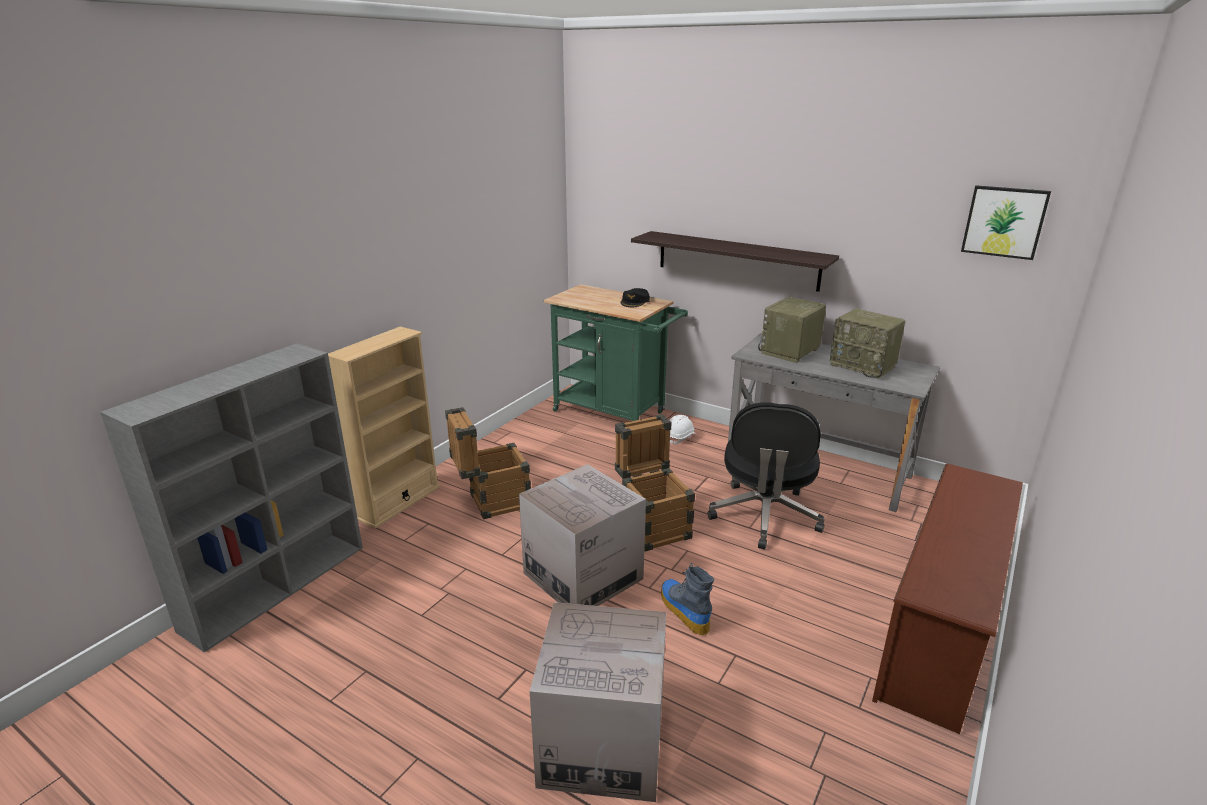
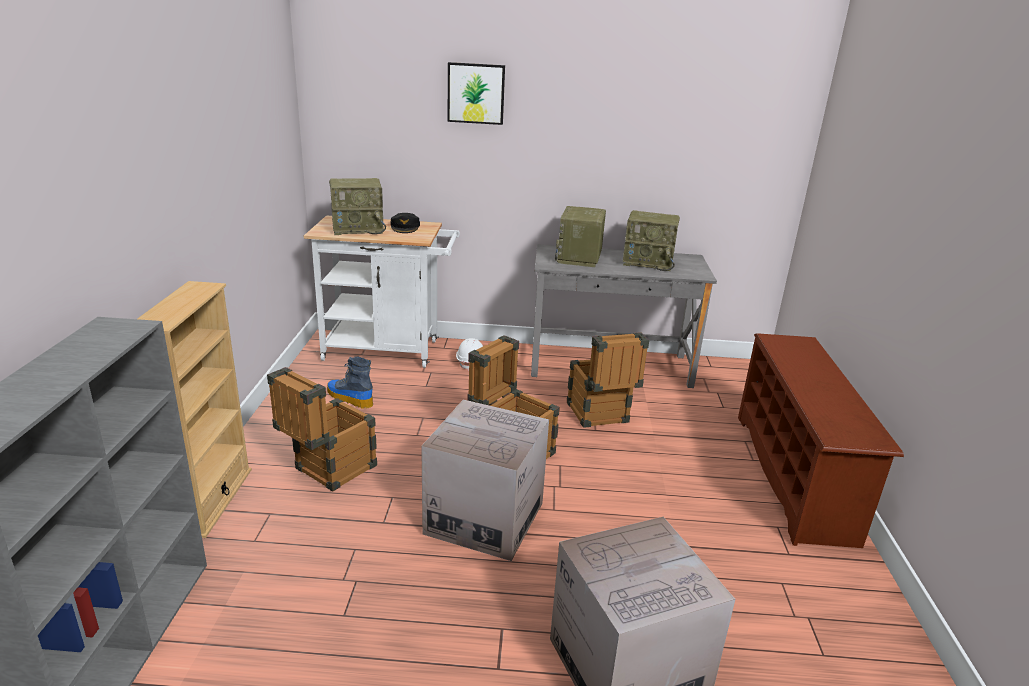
camera: 30 degrees left, 0 degrees up
green cart [544,284,688,421] -> white cart [304,216,460,368]
shelf [631,231,839,292] -> none
boot [661,563,714,635] -> boot moved to [327,356,373,409]
black office chair [708,402,825,550] -> crate [567,332,649,428]
picture [961,185,1051,260] -> picture moved to [447,62,505,125]
none -> radio [329,178,386,235]

